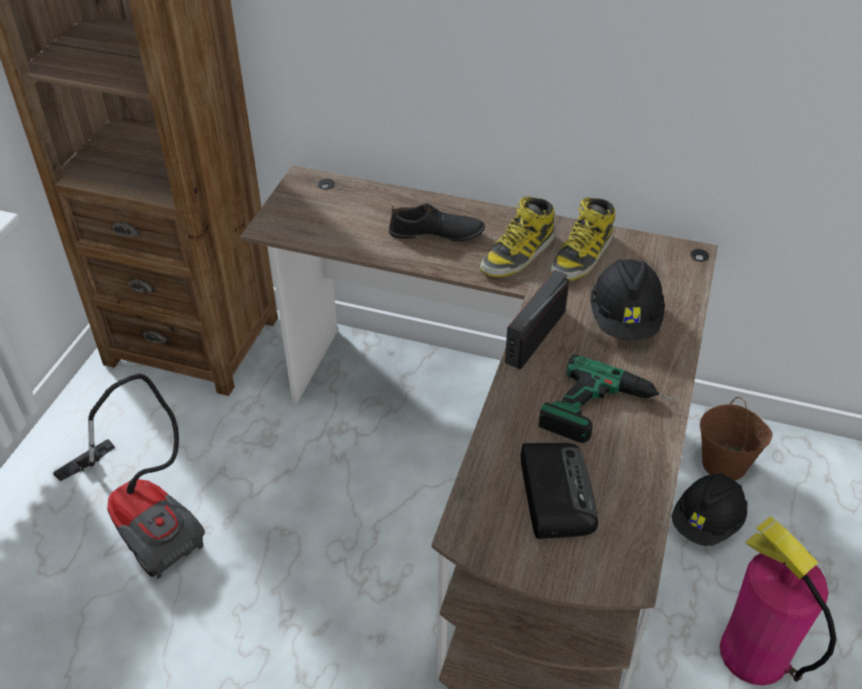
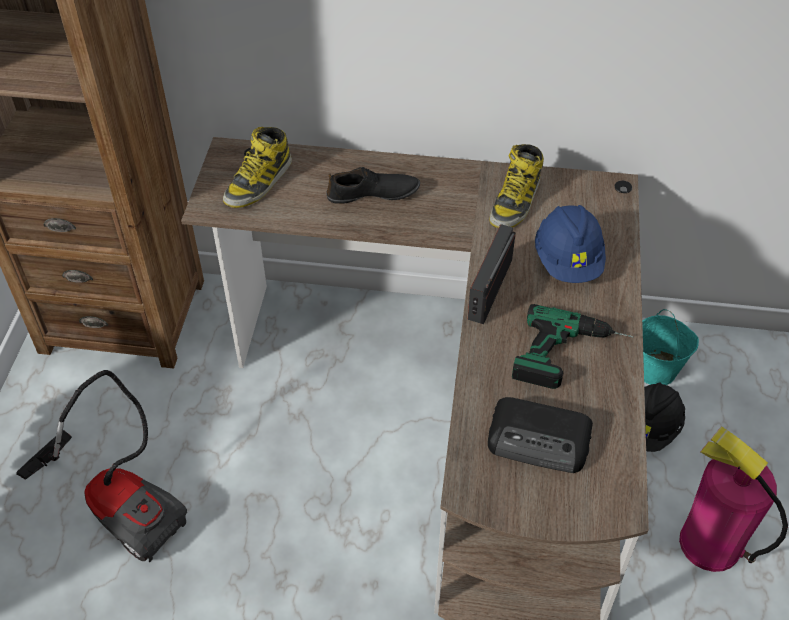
camera: 10 degrees left, 5 degrees up
boot [480,196,554,277] -> boot moved to [223,127,292,208]
radio [521,443,598,539] -> radio turned 120 degrees clockwise [488,397,593,473]
black hard hat [590,259,665,340] -> blue hard hat [535,205,606,283]
brown bucket [700,397,773,480] -> turquoise bucket [642,309,699,385]

